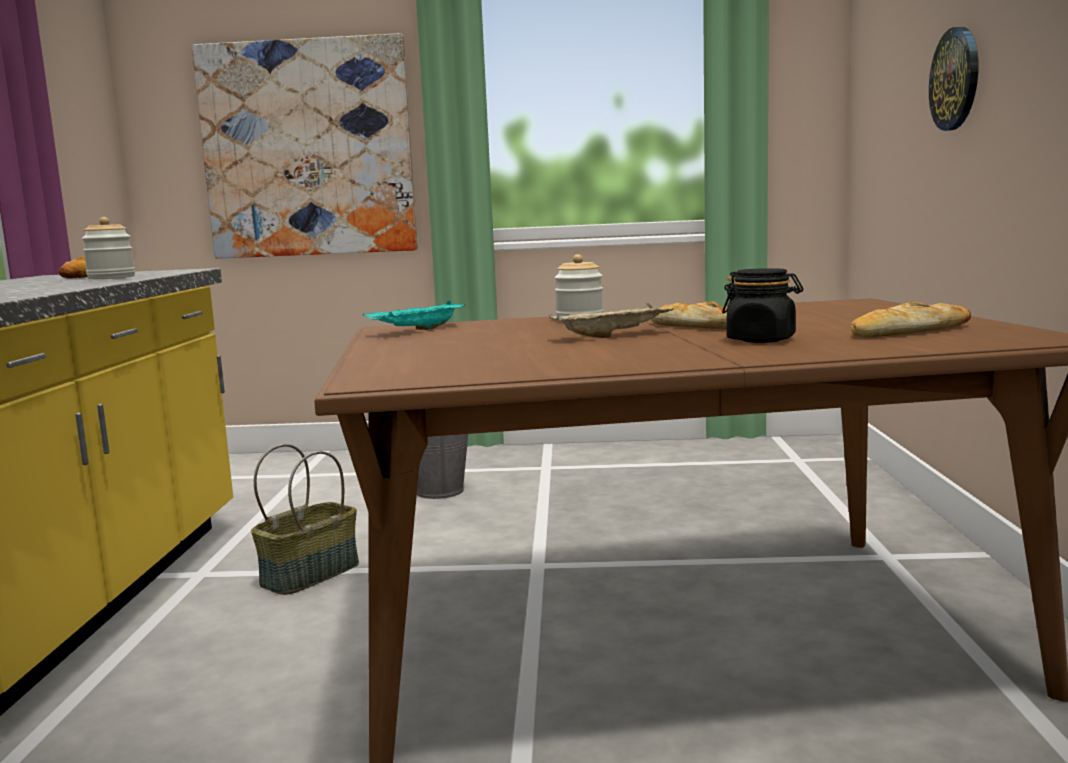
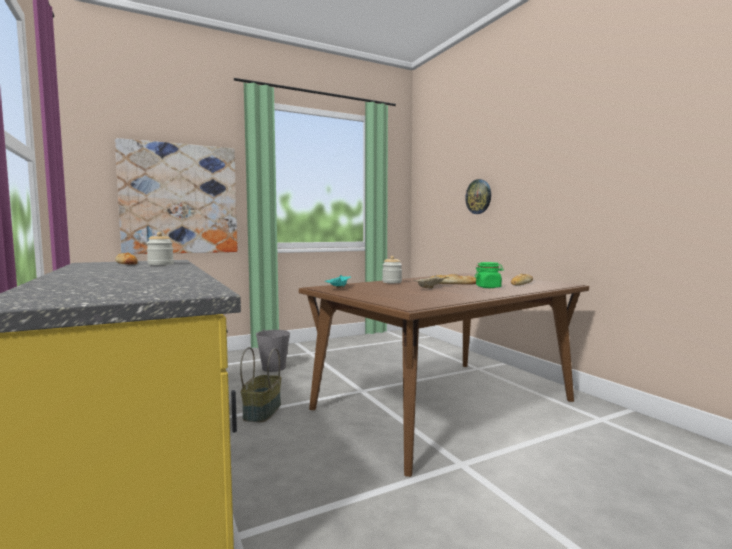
camera: 30 degrees left, 5 degrees down
black jar [722,268,803,343] -> green jar [475,262,504,288]

